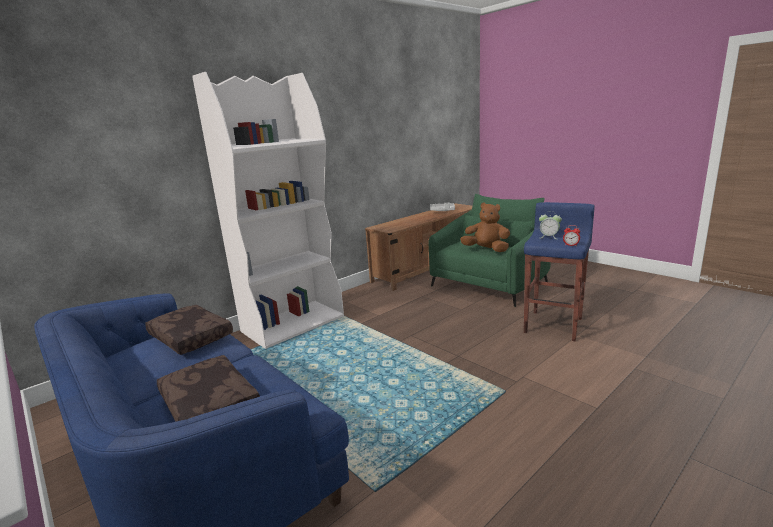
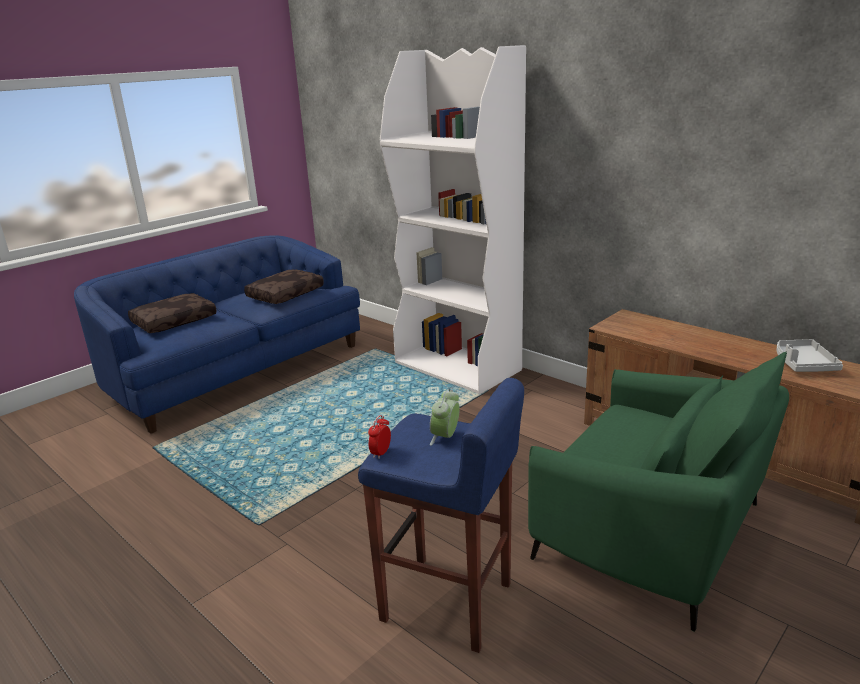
camera: 85 degrees right, 5 degrees up
brown plush toy [460,202,510,252] -> none

